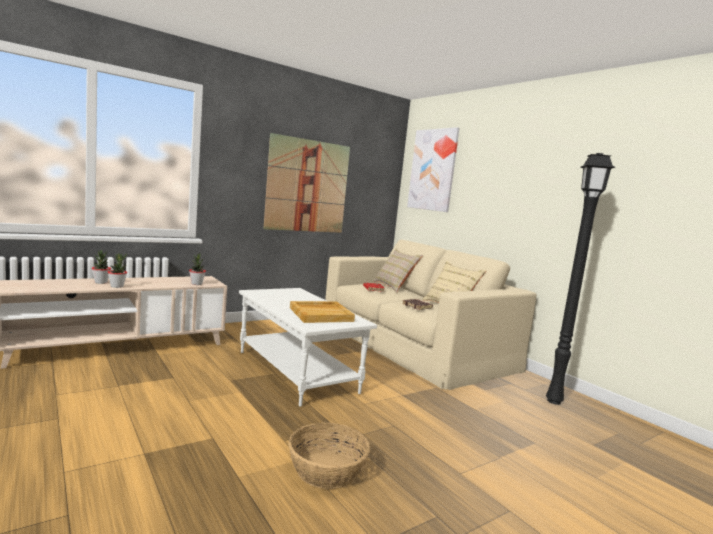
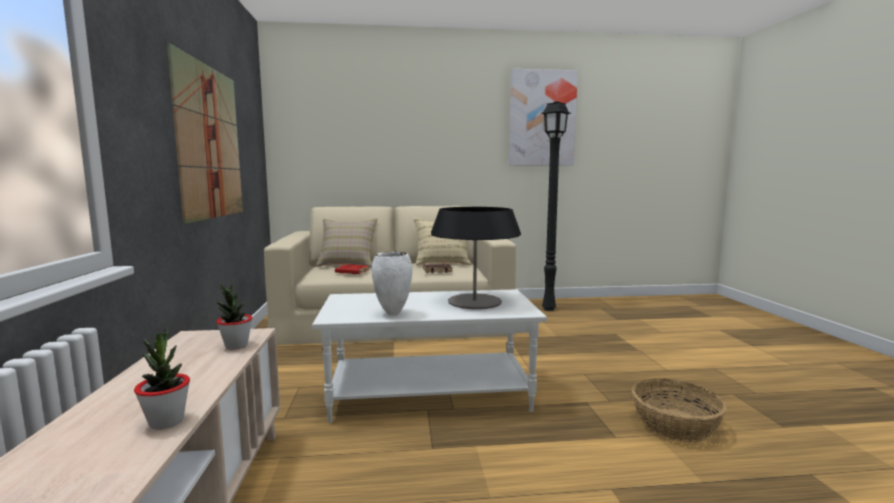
camera: 60 degrees left, 0 degrees up
potted plant [91,250,111,284] -> none
beige tray [290,301,355,323] -> table lamp [431,207,521,309]
picture [407,127,459,212] -> picture moved to [509,69,578,166]
none -> white vase [372,252,412,316]

